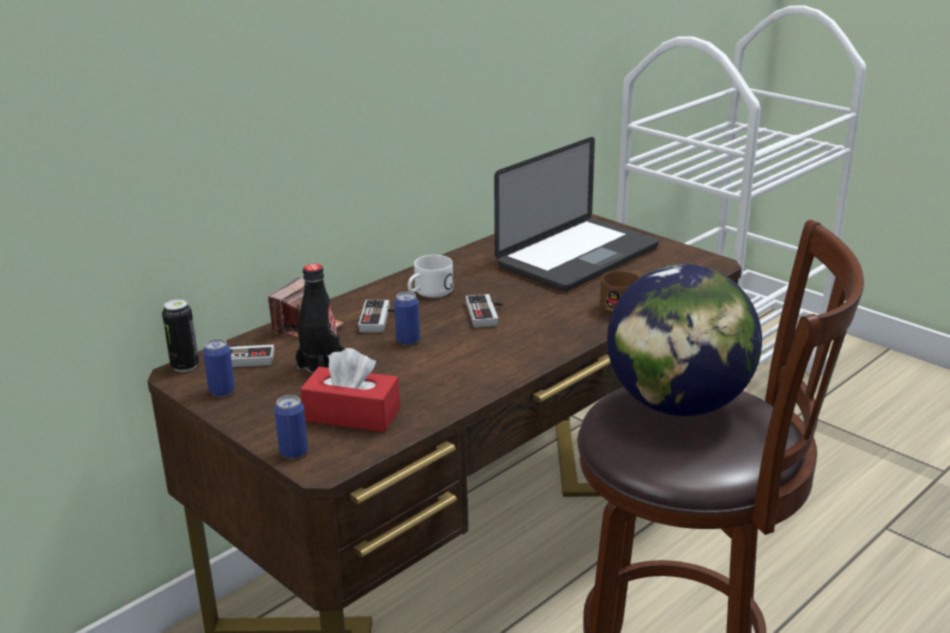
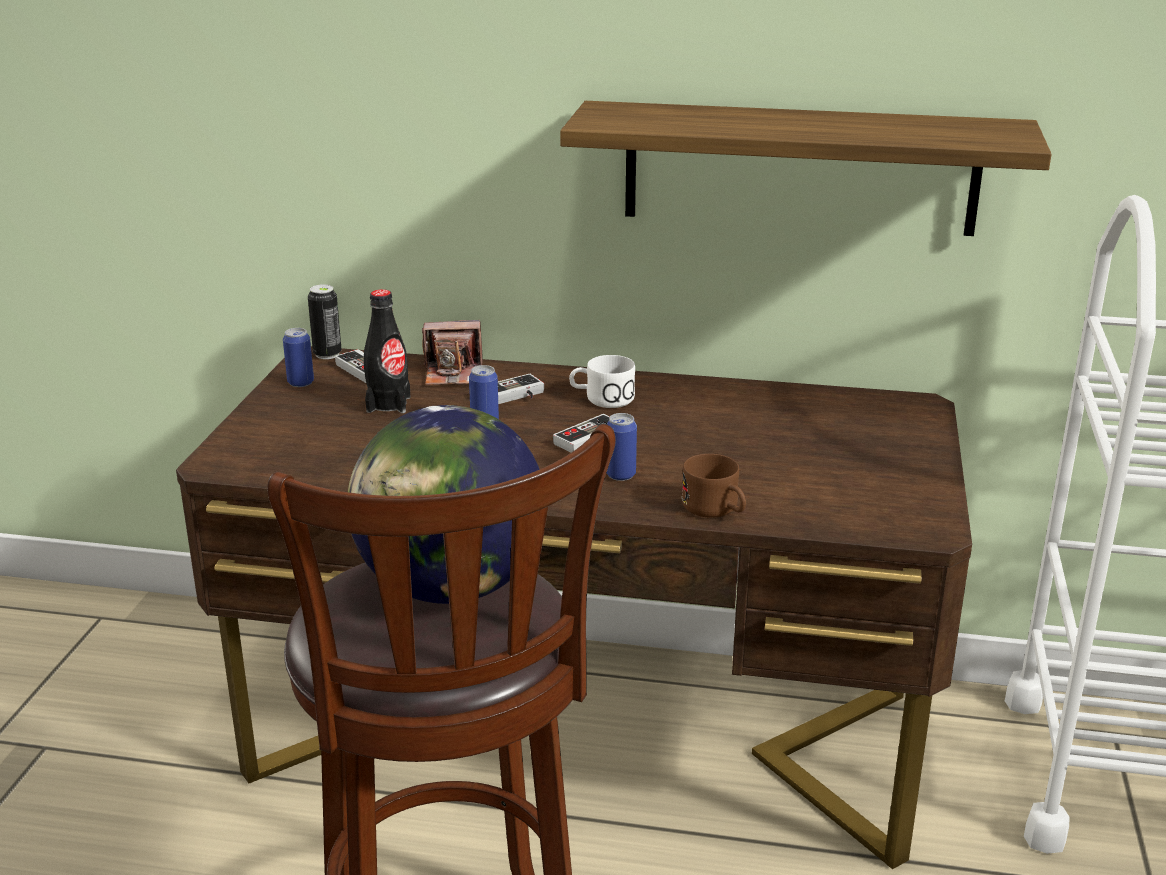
camera: 55 degrees right, 0 degrees up
can [274,395,308,459] -> can moved to [606,413,637,481]
red tissue box [300,348,400,432] -> none
laptop [494,137,659,291] -> none
none -> shelf [560,101,1052,236]

